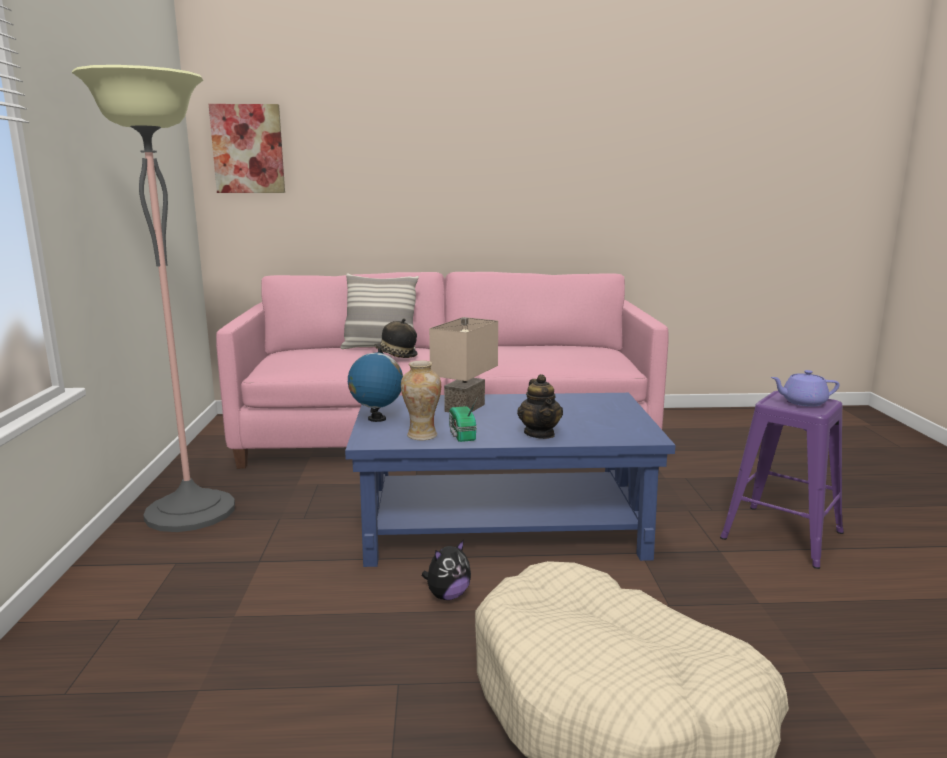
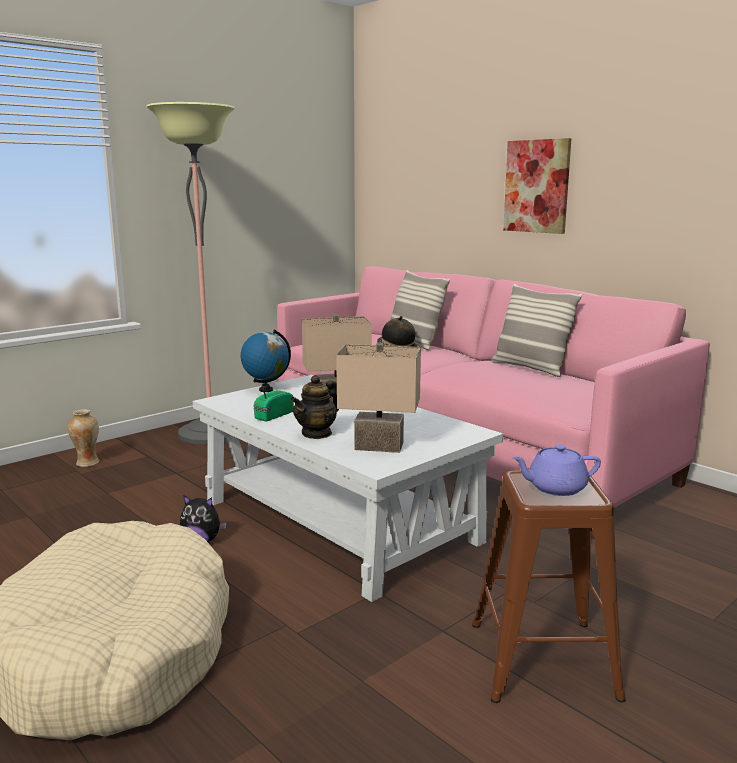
camera: 50 degrees right, 0 degrees up
picture [209,104,285,193] -> picture moved to [503,138,572,234]
blue coffee table [345,393,676,567] -> white coffee table [193,375,503,602]
vase [401,361,441,440] -> vase moved to [68,409,99,467]
purple stool [720,391,844,569] -> brown stool [472,471,626,703]
purple teapot [771,370,840,407] -> purple teapot turned 60 degrees counterclockwise [512,445,601,496]
none -> beige table lamp [336,342,421,453]
none -> pillow [491,284,582,377]

